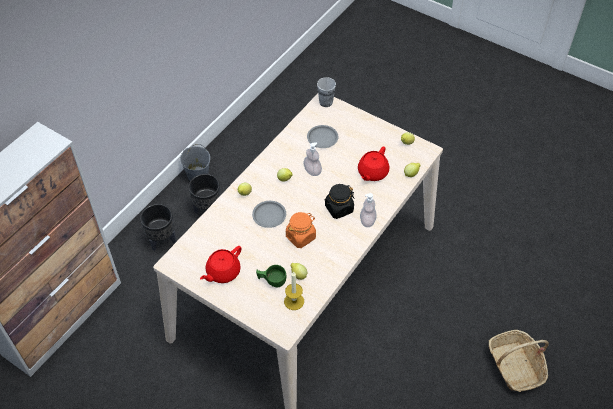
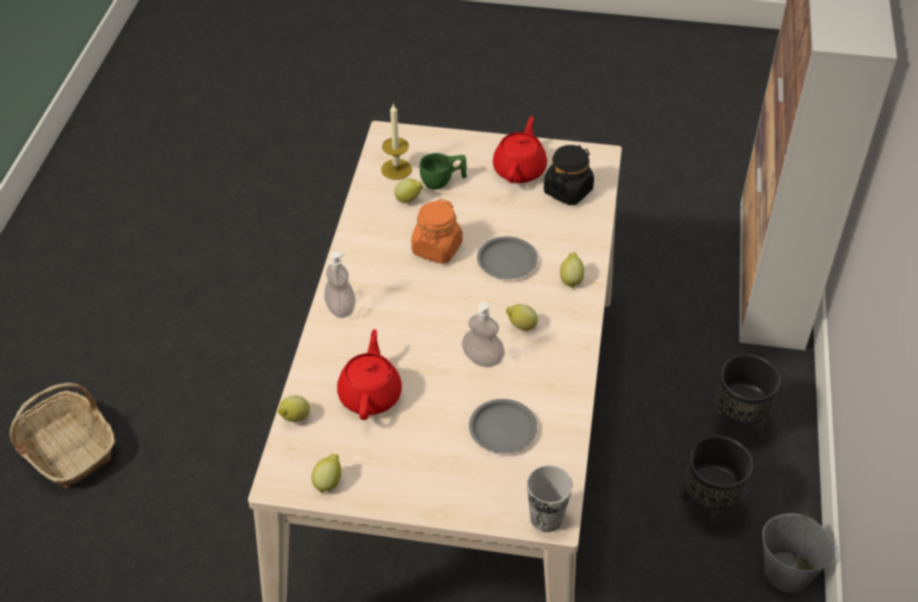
camera: 155 degrees right, 5 degrees down
black jar [325,184,355,219] -> black jar moved to [544,145,594,205]

